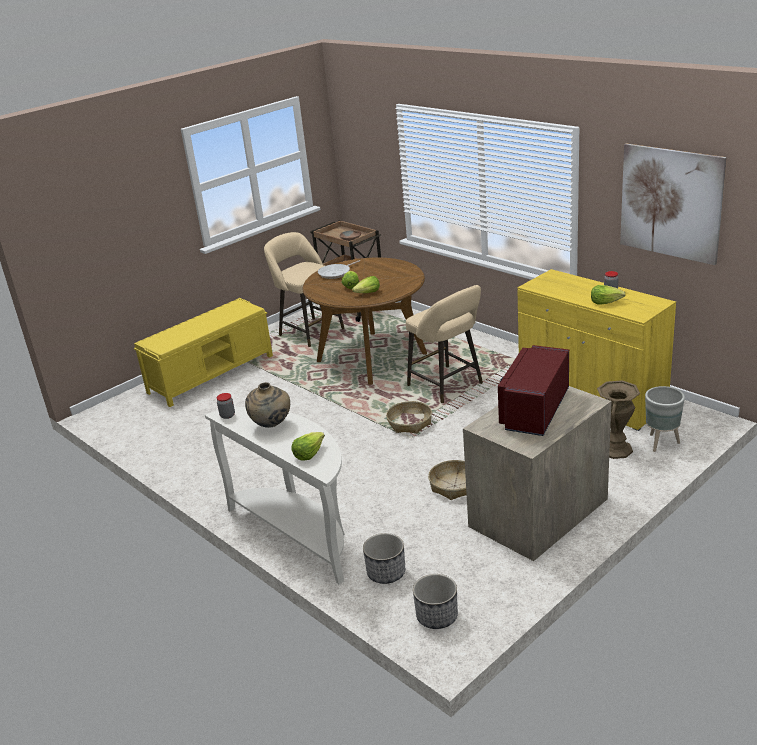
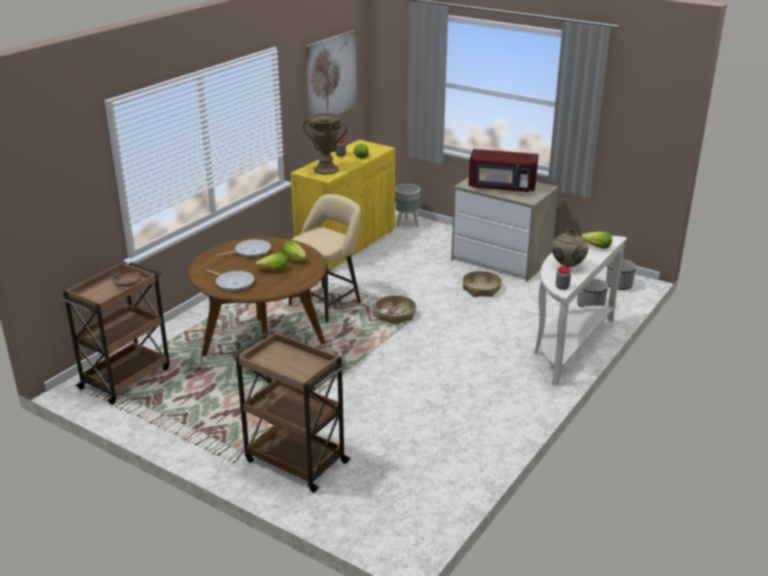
camera: 105 degrees left, 0 degrees up
yellow bench [134,298,273,407] -> brown cart [232,331,351,493]
beige stool [264,232,345,347] -> none
brown vase [597,380,640,459] -> brown vase moved to [302,113,347,175]
none -> frying pan [216,239,271,257]

